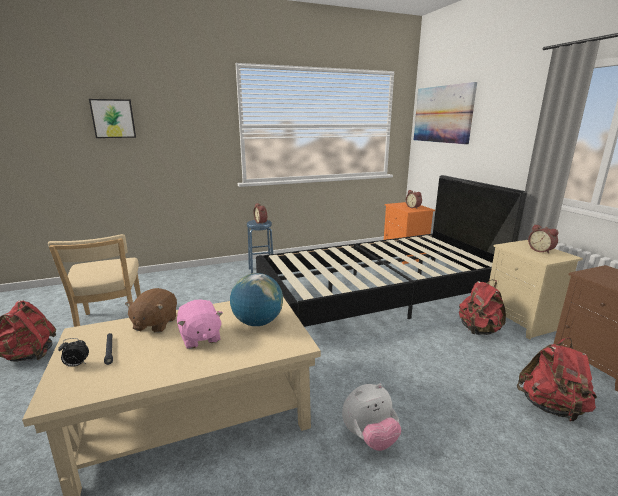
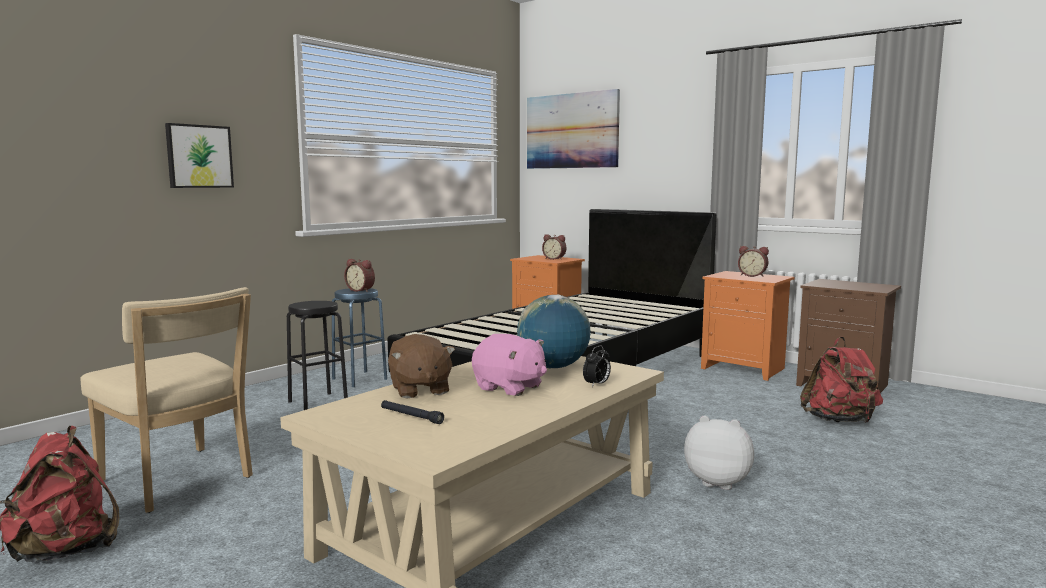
camera: 30 degrees left, 10 degrees down
alarm clock [58,338,89,367] -> alarm clock moved to [583,346,611,387]
picture [89,99,136,138] -> picture moved to [165,123,234,188]
plush toy [342,383,401,451] -> plush toy turned 105 degrees counterclockwise [684,416,754,490]
red backpack [459,280,506,335] -> none
beige nightstand [489,240,583,340] -> orange nightstand [701,271,795,381]
none -> black stool [287,301,348,410]

